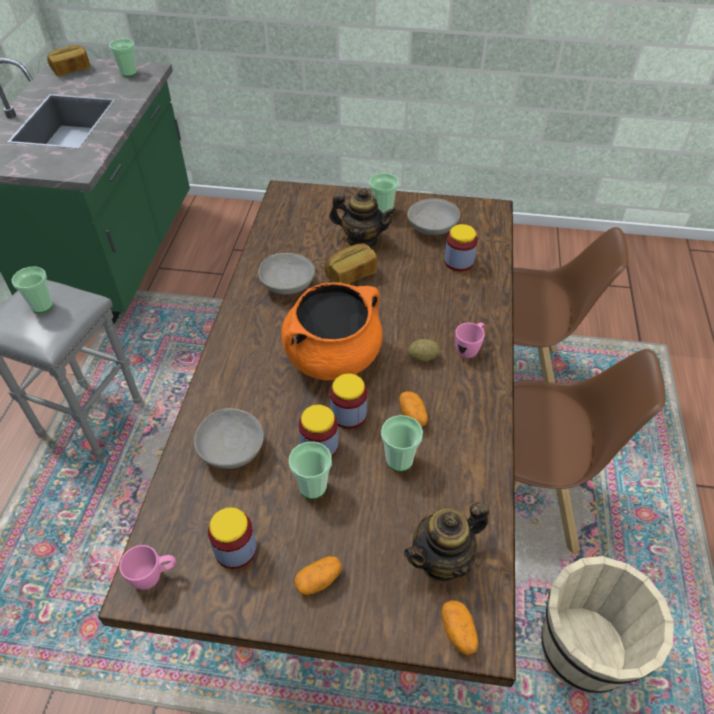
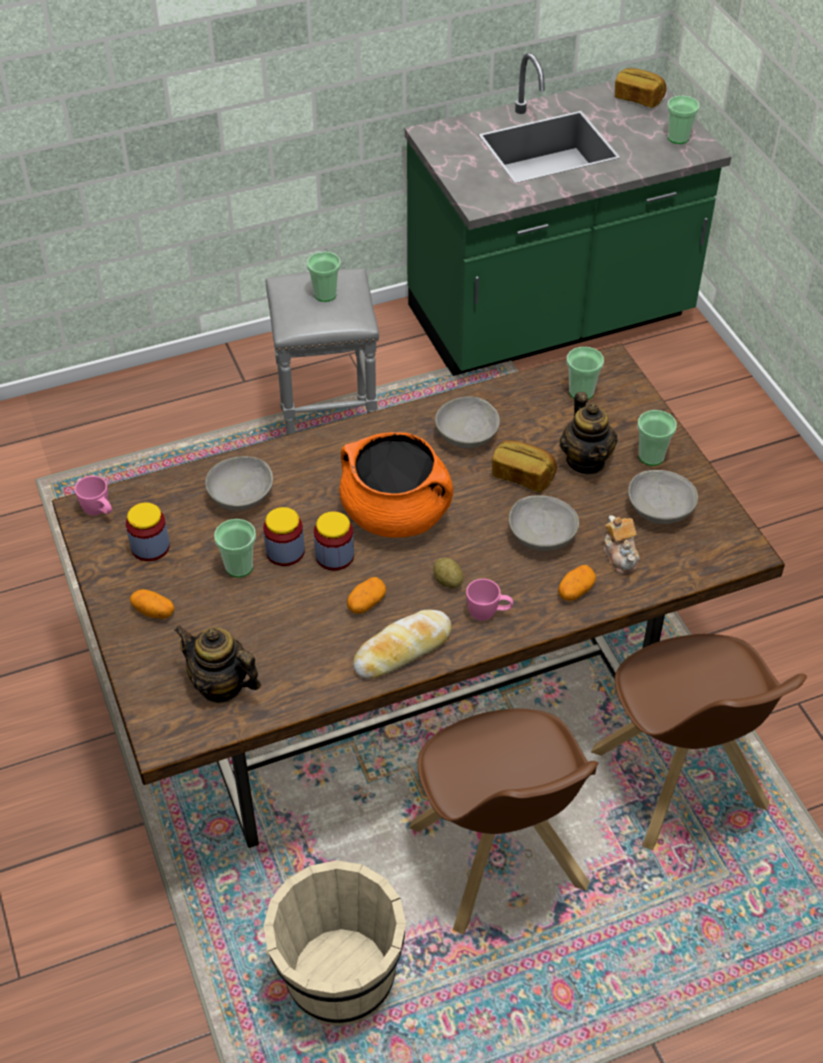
camera: 60 degrees right, 0 degrees up
cup [381,415,423,472] -> cup moved to [567,347,604,400]
potato [442,600,478,655] -> potato moved to [558,565,596,601]
jar [444,224,478,272] -> teapot [603,515,640,574]
none -> bread [353,610,452,679]
none -> grey bowl [509,495,579,551]

